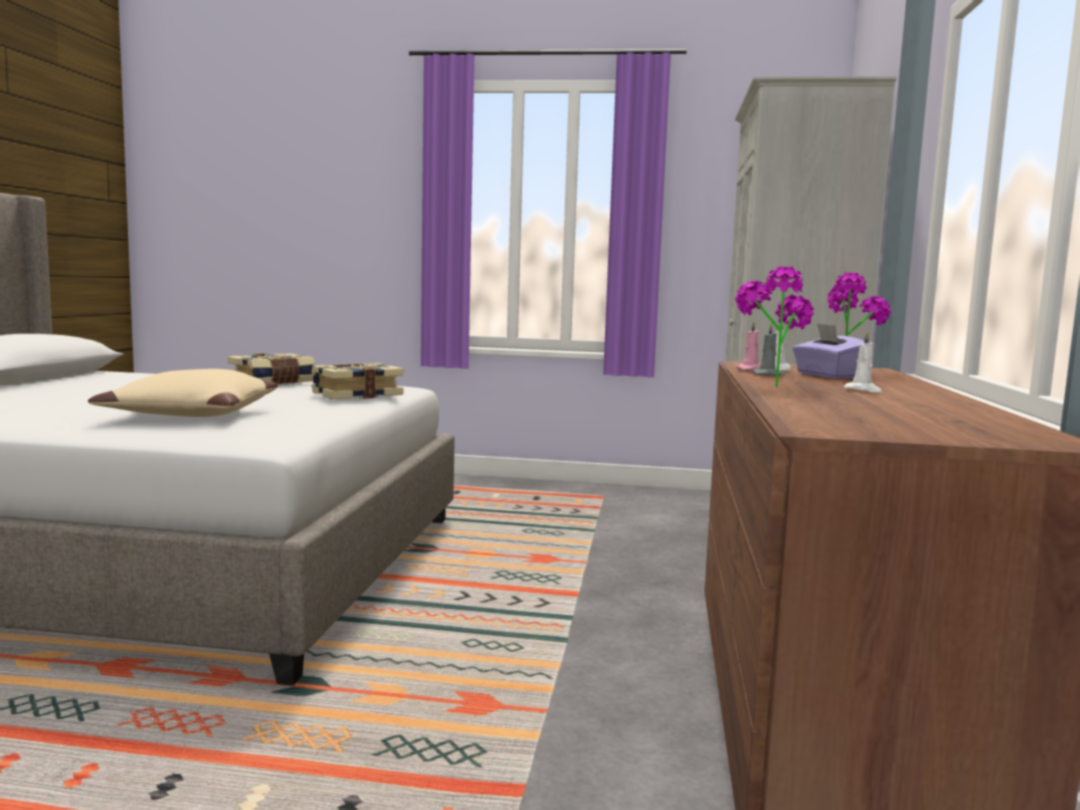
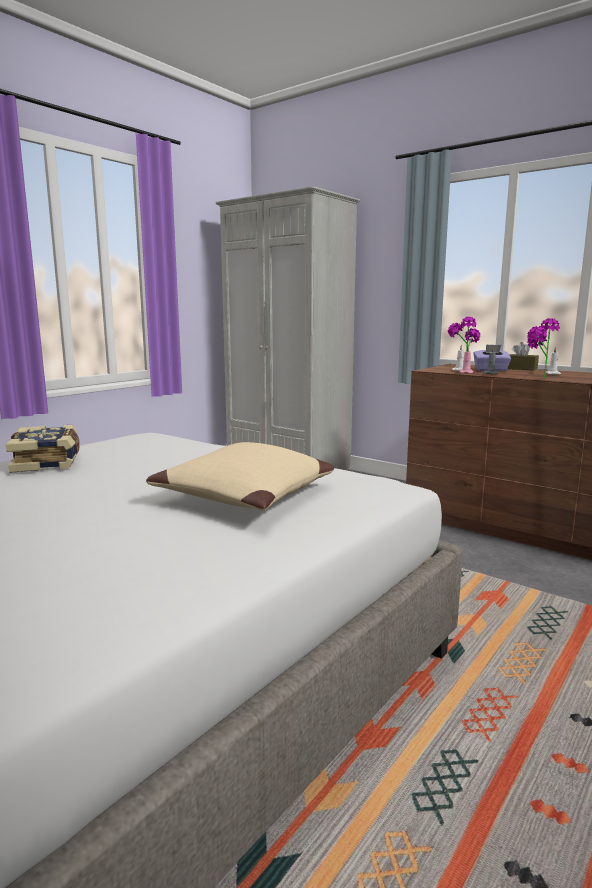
camera: 60 degrees left, 5 degrees up
book [311,363,404,399] -> none
none -> brown tissue box [507,342,539,371]

